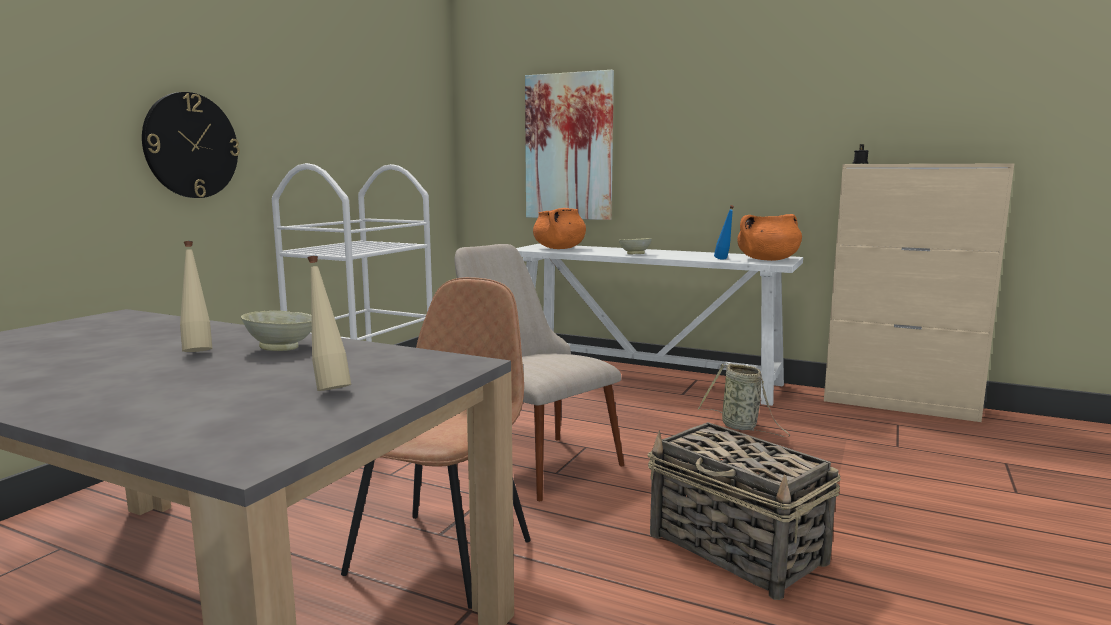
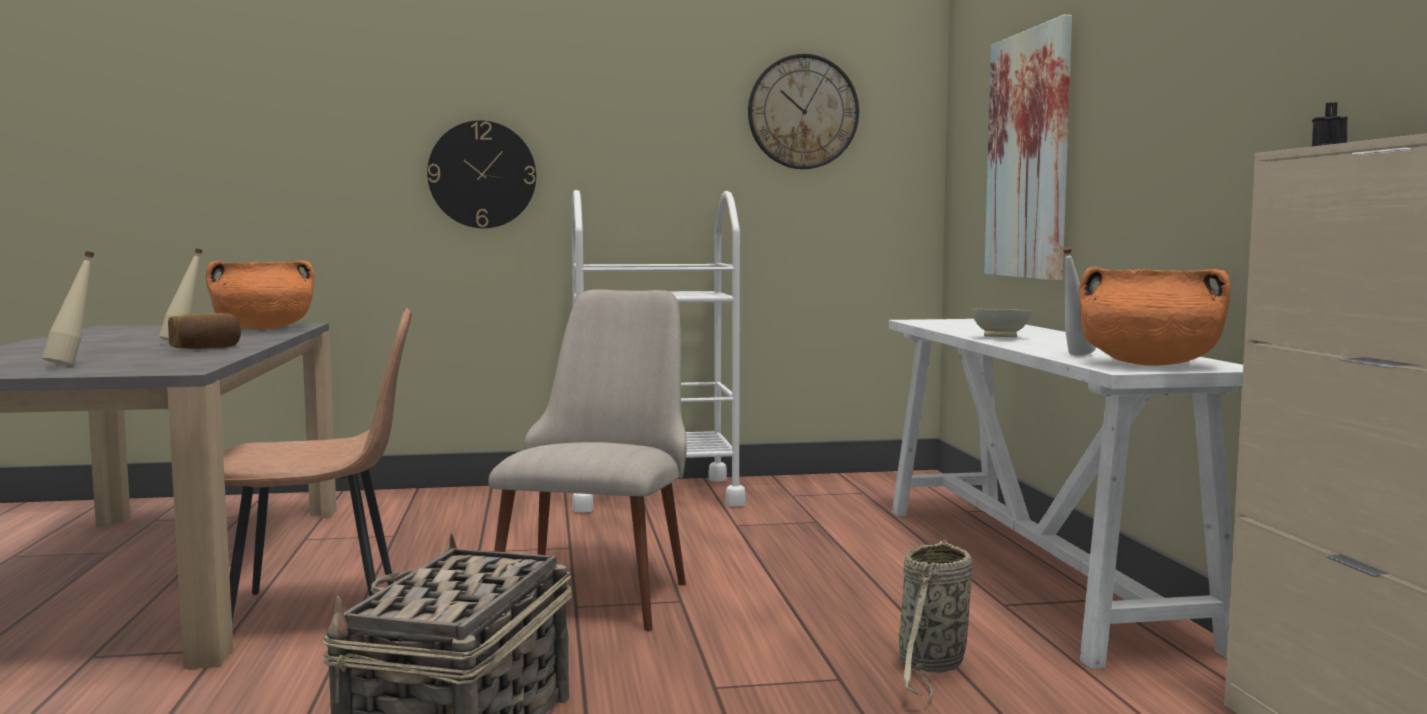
camera: 55 degrees right, 5 degrees down
beige bowl [241,311,312,351] -> bread [168,313,241,349]
orange cooking pot [533,208,586,249] -> orange cooking pot moved to [206,261,314,329]
blue bottle [714,205,734,260] -> white bottle [1063,247,1096,356]
none -> wall clock [748,54,859,169]

